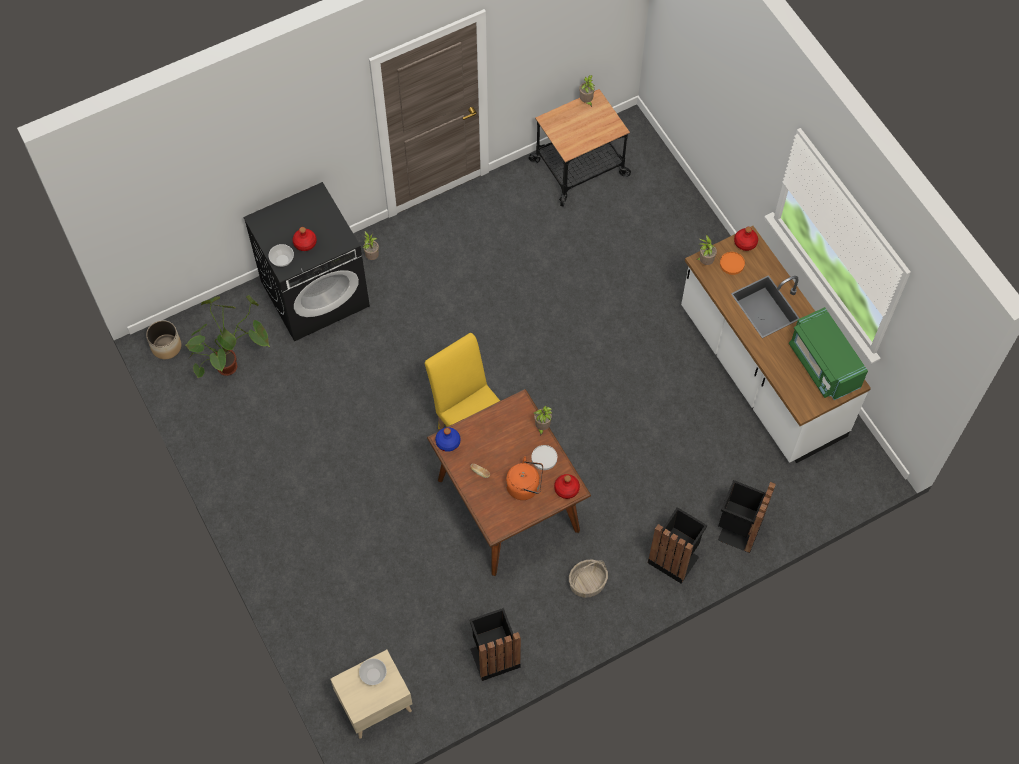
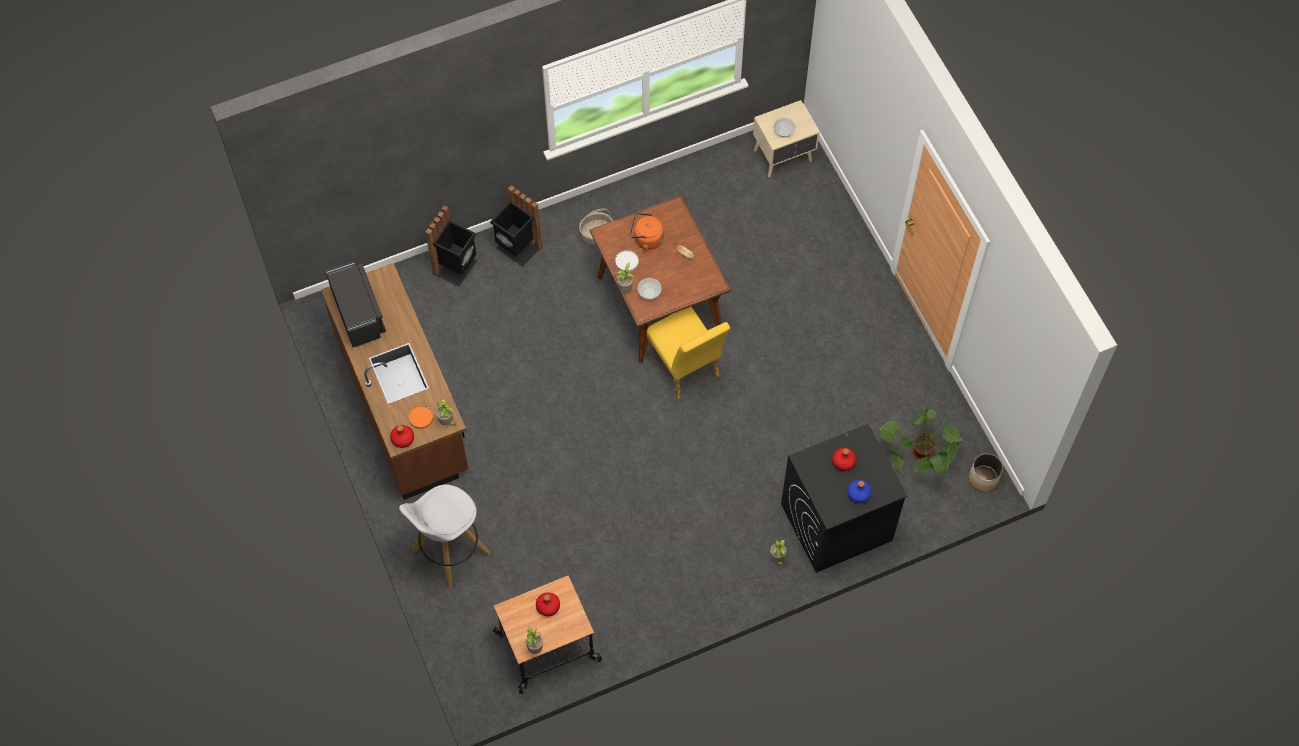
camera: 175 degrees left, 0 degrees up
bowl [269,244,294,267] -> bowl moved to [638,278,661,300]
blue bottle [435,427,460,452] -> blue bottle moved to [847,480,872,503]
black trash can [469,608,521,681] -> none
red bottle [554,474,580,499] -> red bottle moved to [536,592,560,616]
white counter [681,226,871,463] -> brown counter [321,263,468,500]
green microwave [789,307,868,400] -> black microwave [326,261,386,348]
none -> white stool [399,485,490,588]

